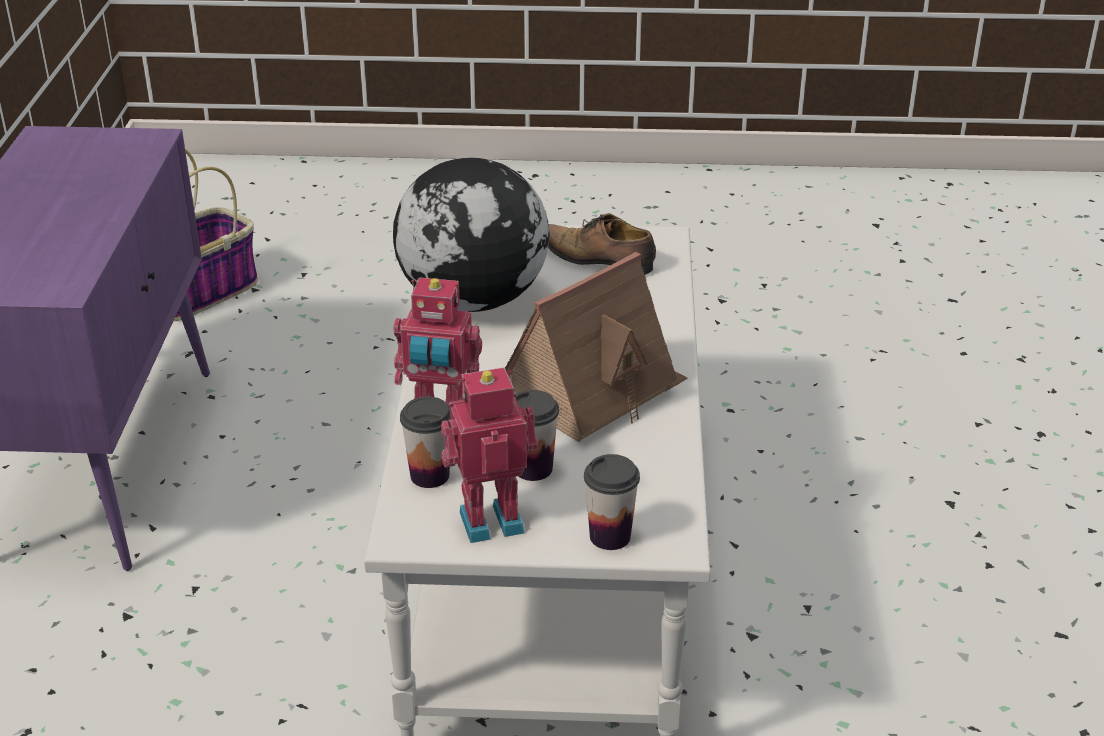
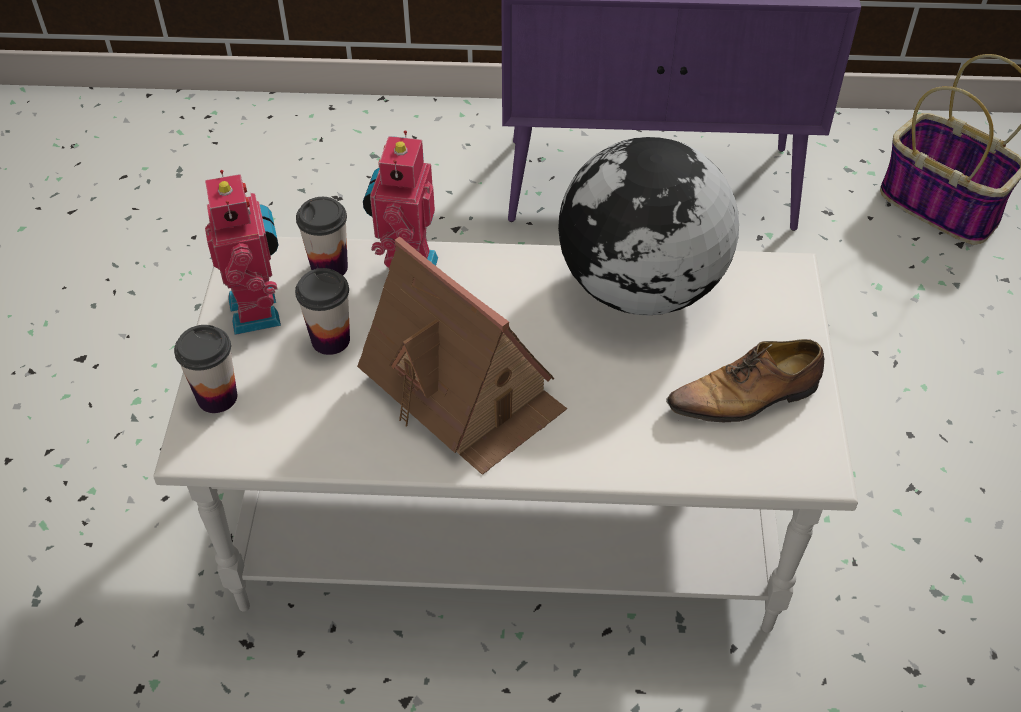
camera: 90 degrees right, 15 degrees up
shoe [548,213,656,275] -> shoe turned 135 degrees counterclockwise [666,339,825,422]

